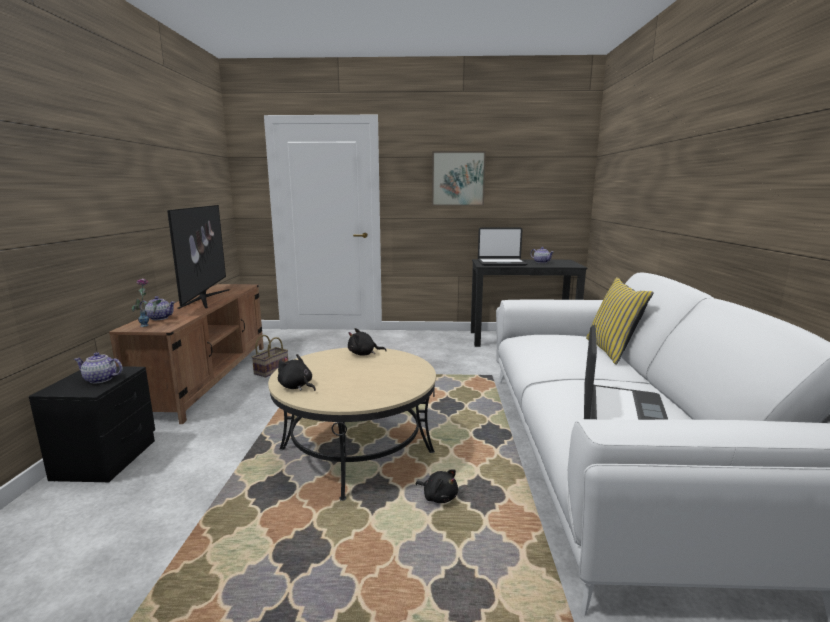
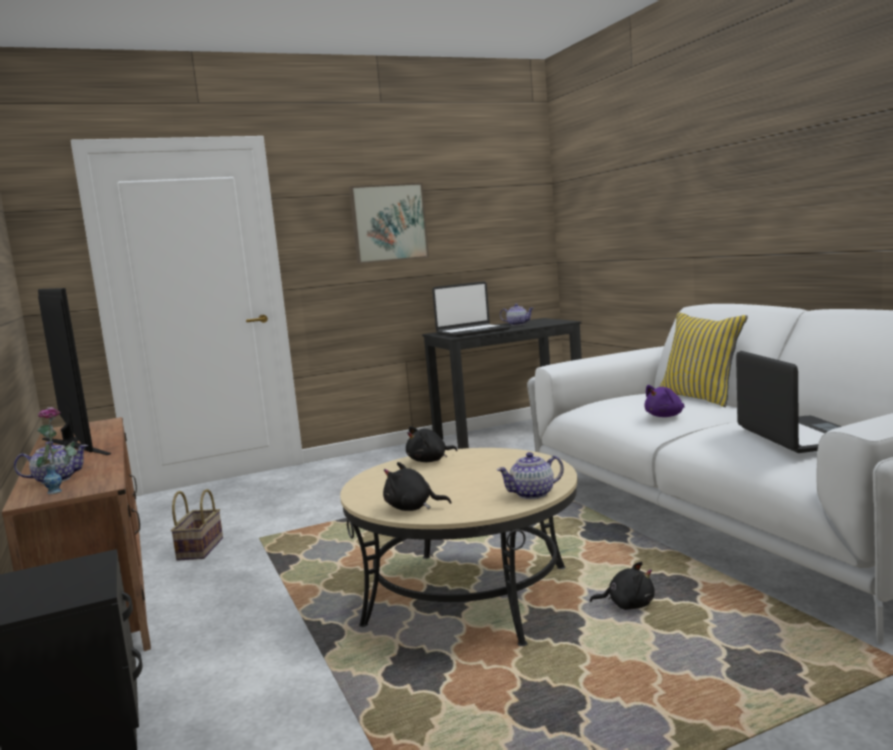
camera: 25 degrees left, 5 degrees down
teapot [74,352,123,384] -> teapot moved to [497,452,564,499]
none -> purple plush toy [644,385,685,417]

